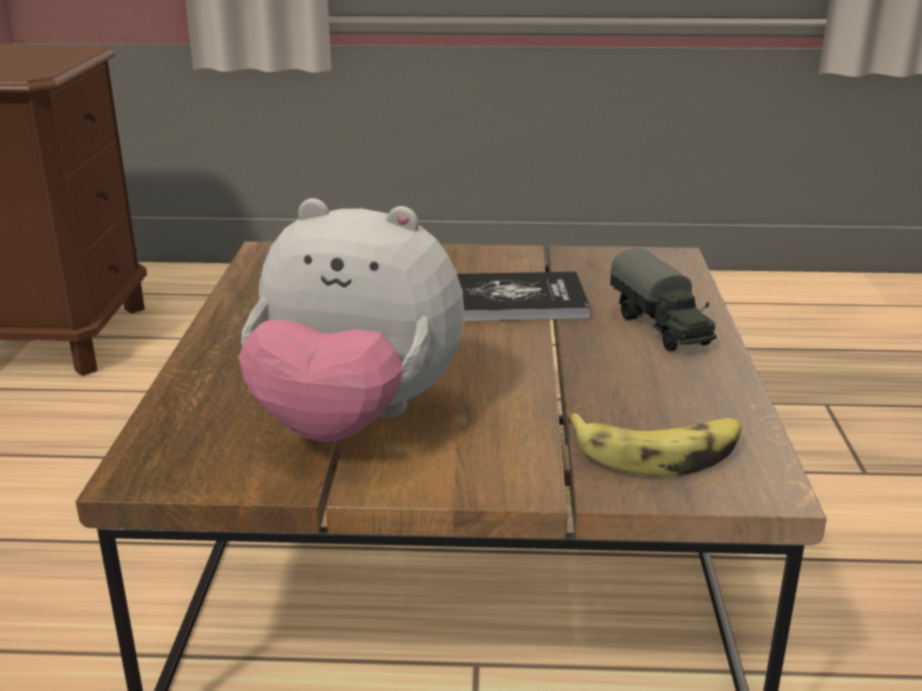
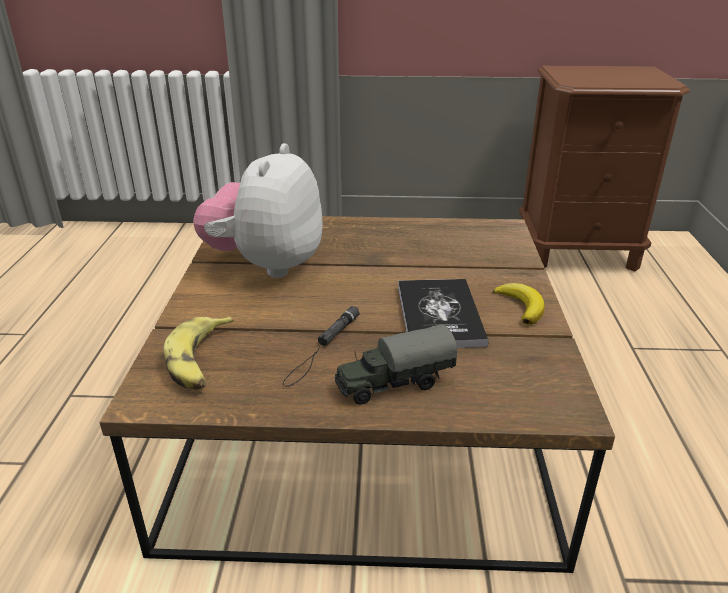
camera: 90 degrees right, 5 degrees up
none -> black flashlight [283,306,360,387]
none -> banana [493,283,545,325]

